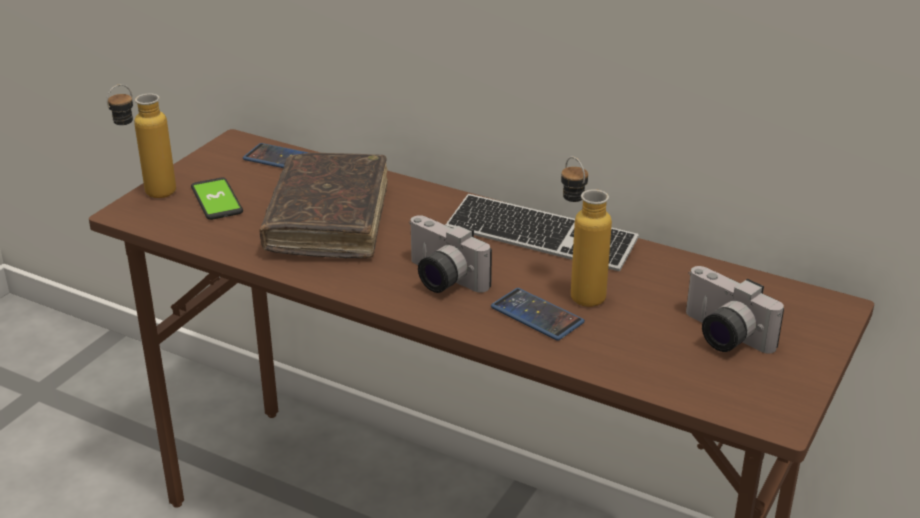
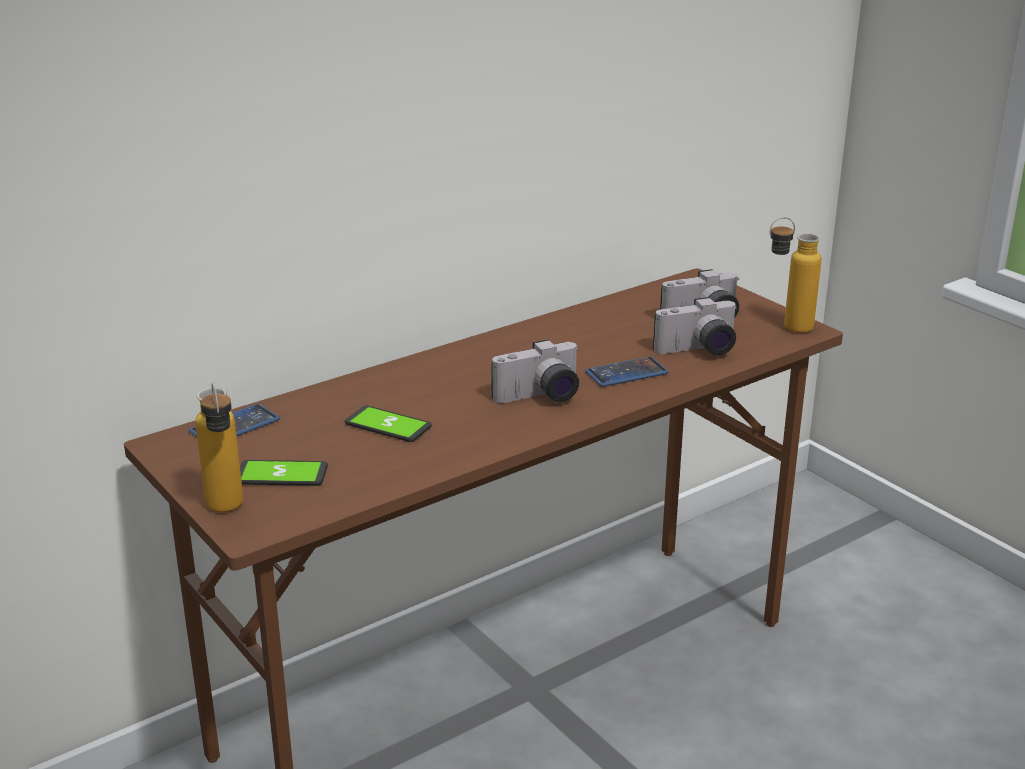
camera: 65 degrees left, 5 degrees down
brown book [259,152,388,259] -> phone [345,406,432,442]
keyboard [446,194,639,271] -> none
bottle [561,156,612,307] -> bottle moved to [770,217,821,333]
none -> camera [653,297,738,356]

